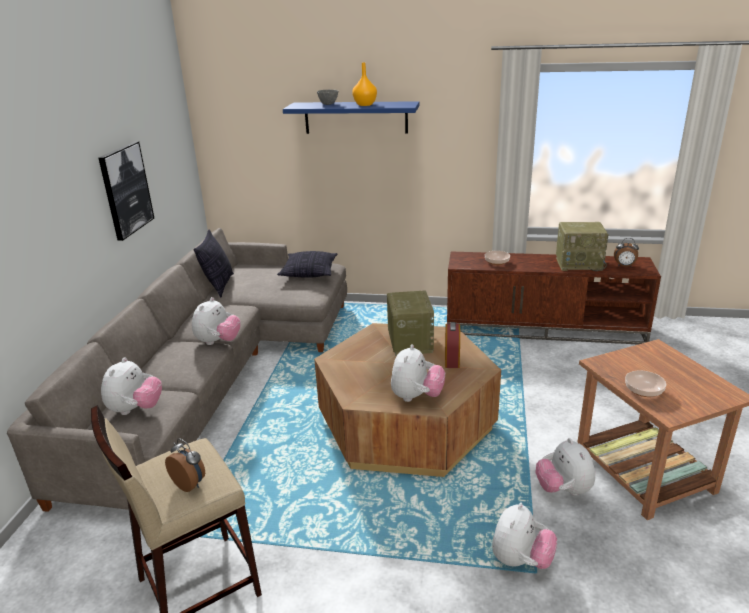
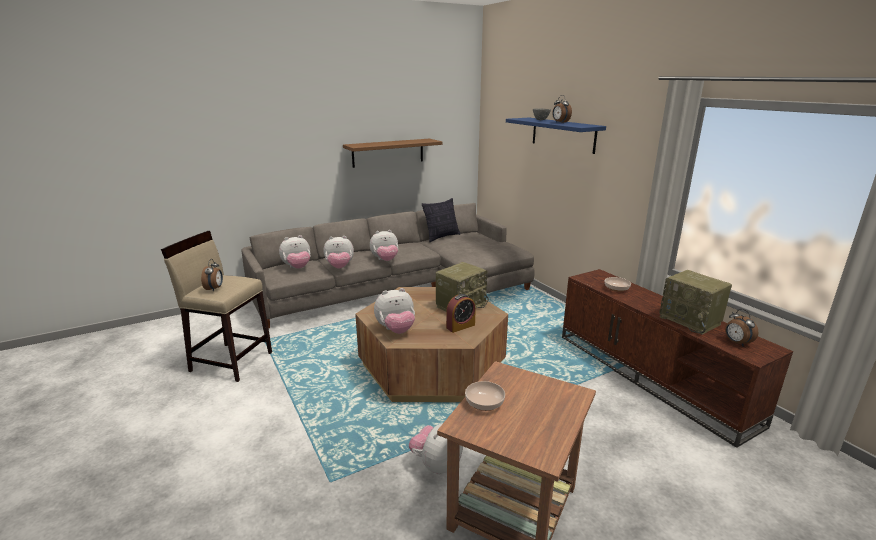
camera: 50 degrees right, 5 degrees down
picture [98,142,154,241] -> brown shelf [343,139,443,168]
pillow [277,251,338,278] -> none
orange vase [352,62,377,106] -> alarm clock [553,95,572,123]
plush toy [492,503,557,569] -> plush toy moved to [323,236,354,269]

